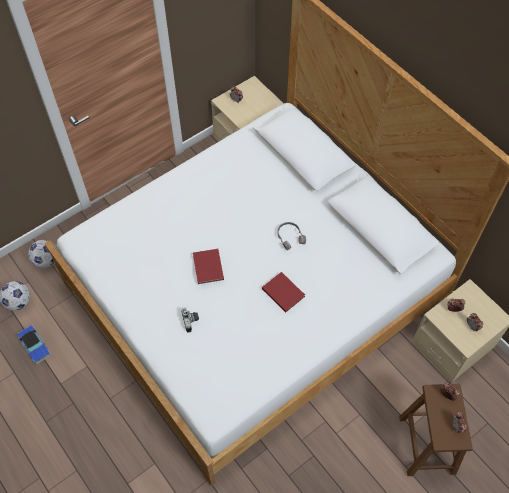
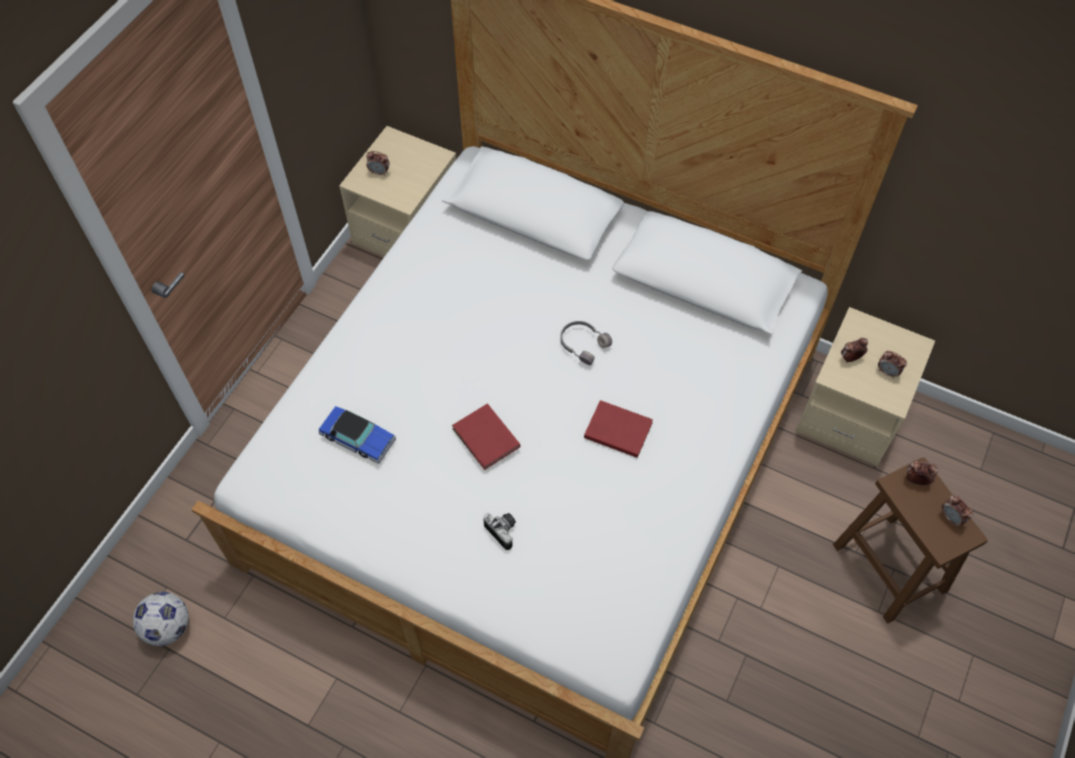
camera: 25 degrees left, 0 degrees up
toy car [17,325,51,365] -> toy car moved to [318,406,396,464]
football [28,239,58,268] -> none

